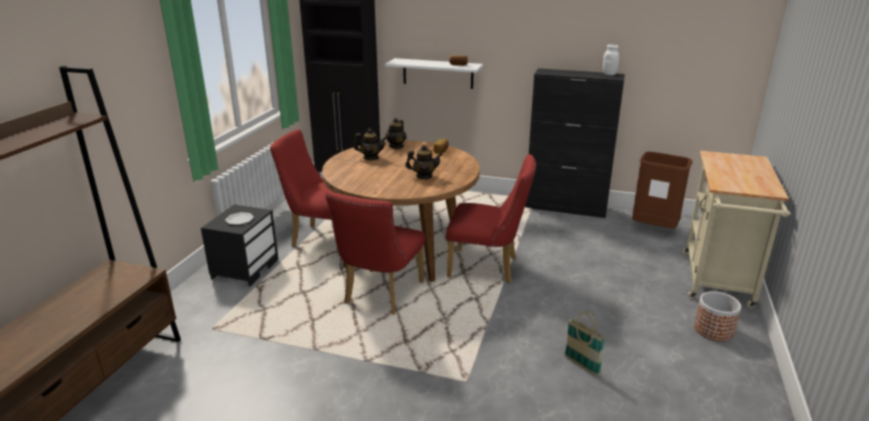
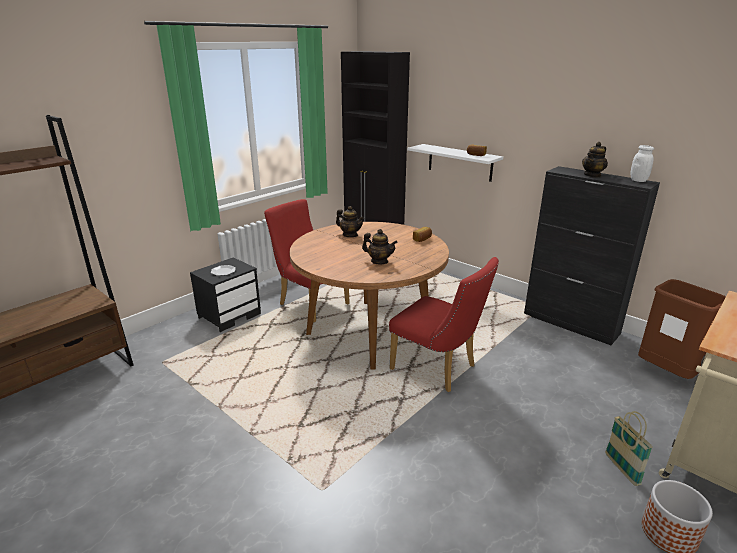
camera: 25 degrees right, 0 degrees up
red chair [325,191,425,314] -> none
teapot [385,118,407,149] -> teapot moved to [582,142,608,178]
basket [564,310,606,376] -> basket moved to [605,411,653,486]

